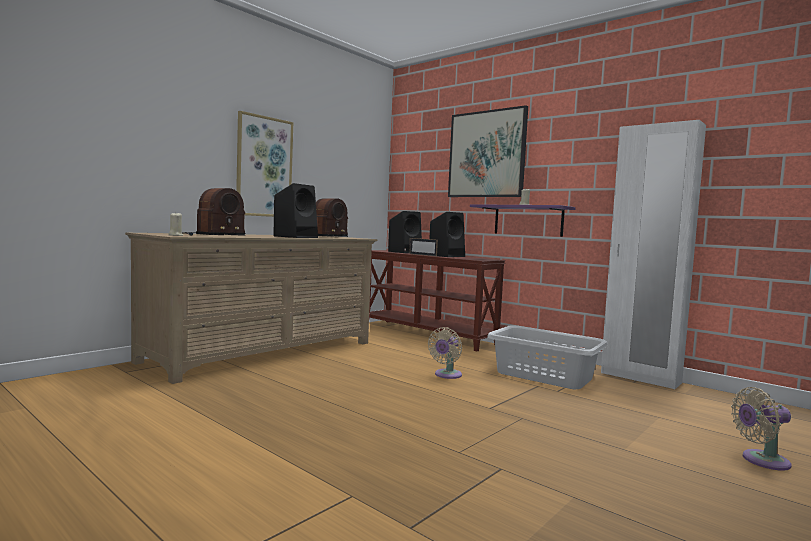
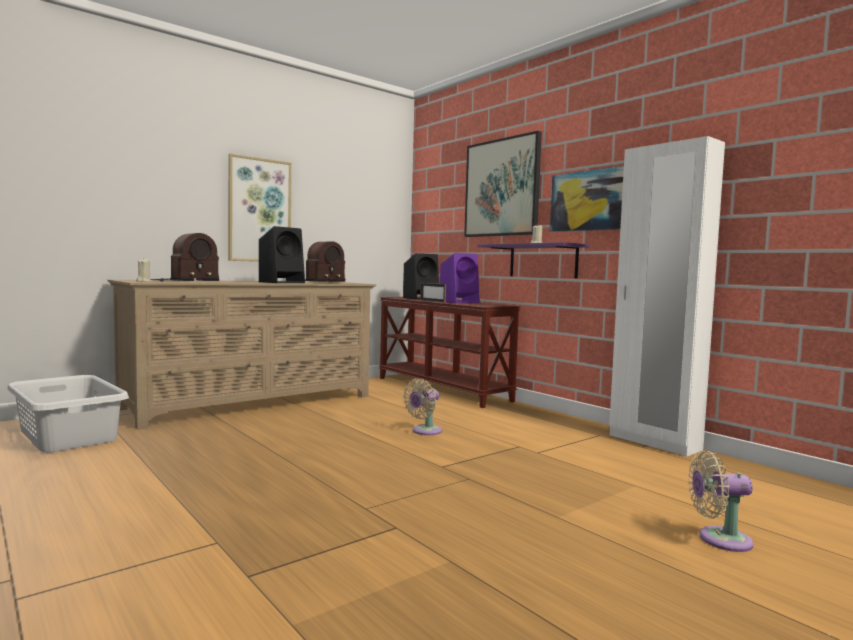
camera: 10 degrees right, 0 degrees up
black speaker [429,212,465,257] -> purple speaker [440,253,480,303]
grey laundry basket [487,326,608,389] -> grey laundry basket moved to [7,375,129,453]
none -> picture [550,166,624,232]

